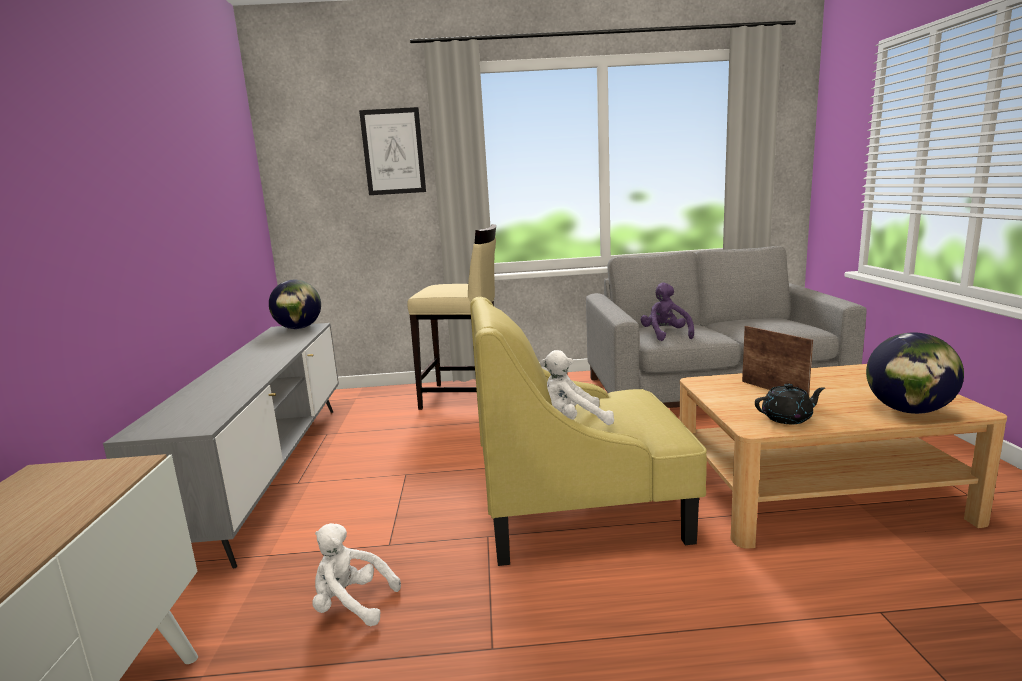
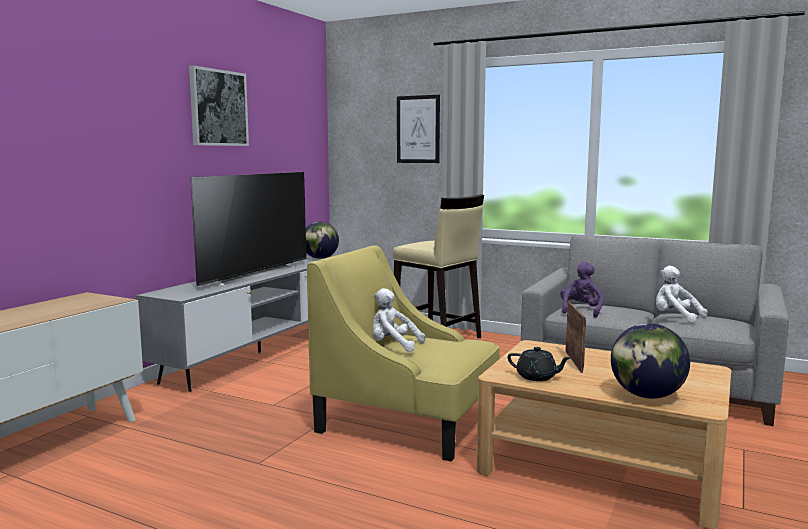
camera: 30 degrees right, 5 degrees down
white plush toy [312,523,401,627] -> white plush toy moved to [656,266,707,323]
none -> picture [189,65,249,146]
none -> television [191,172,306,286]

